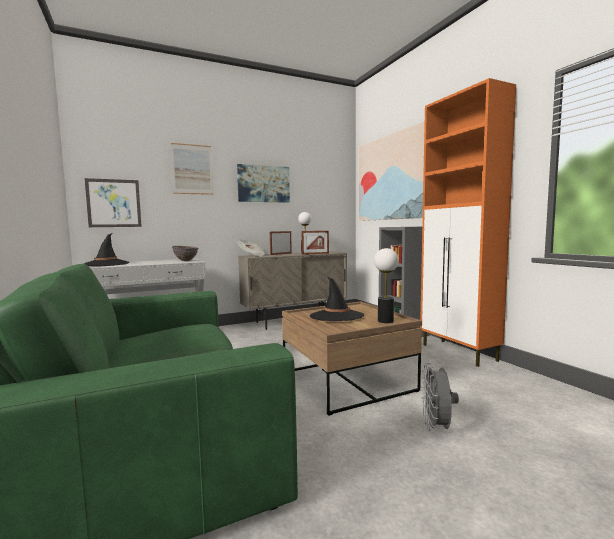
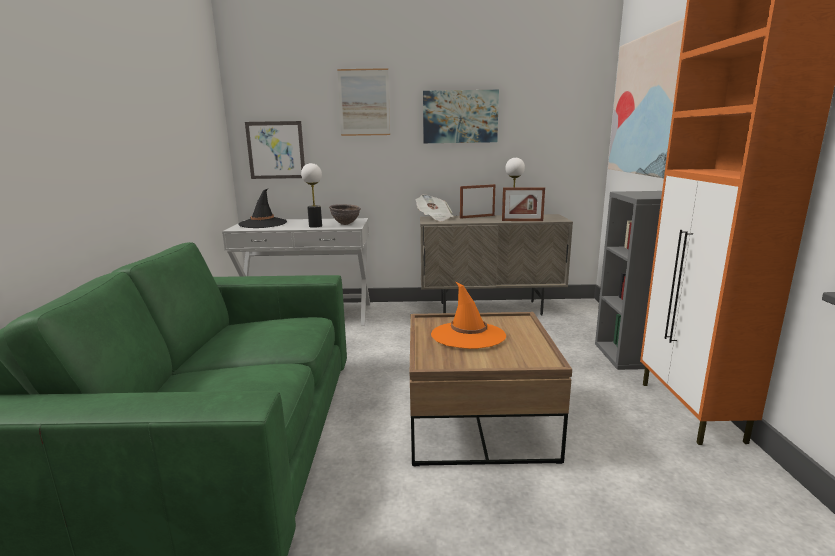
camera: 25 degrees right, 10 degrees up
black hat [310,276,364,321] -> orange hat [431,281,506,349]
table lamp [374,248,399,323] -> table lamp moved to [301,163,322,228]
grey fan [421,363,459,433] -> none

